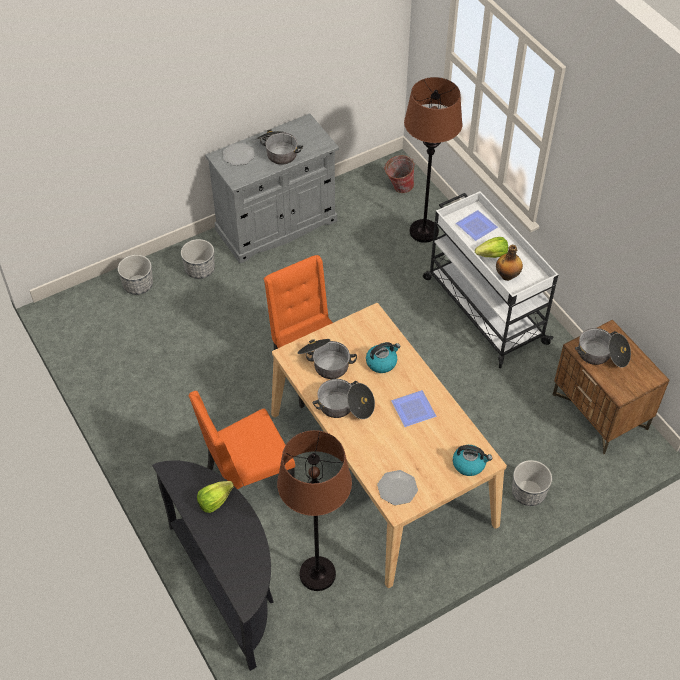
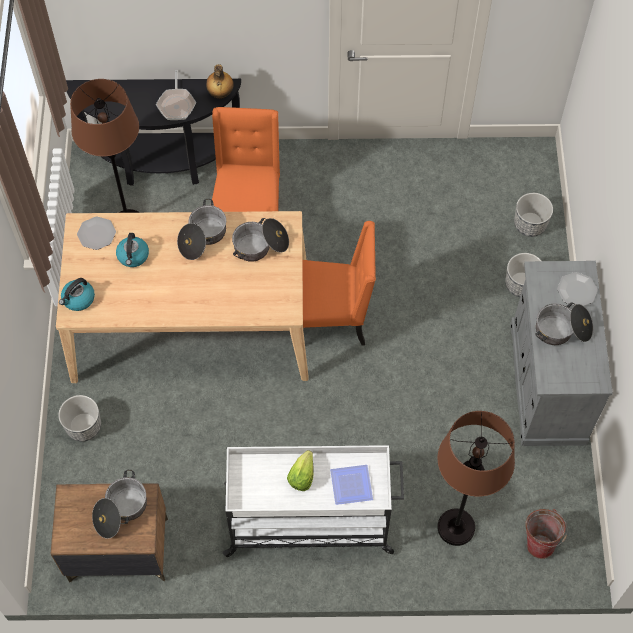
camera: 120 degrees right, 10 degrees up
lettuce [197,481,234,513] -> frying pan [156,70,196,120]
kettle [366,342,400,373] -> kettle moved to [116,233,149,267]
plate [391,390,436,427] -> none
bottle [496,245,523,281] -> bottle moved to [206,64,234,99]

